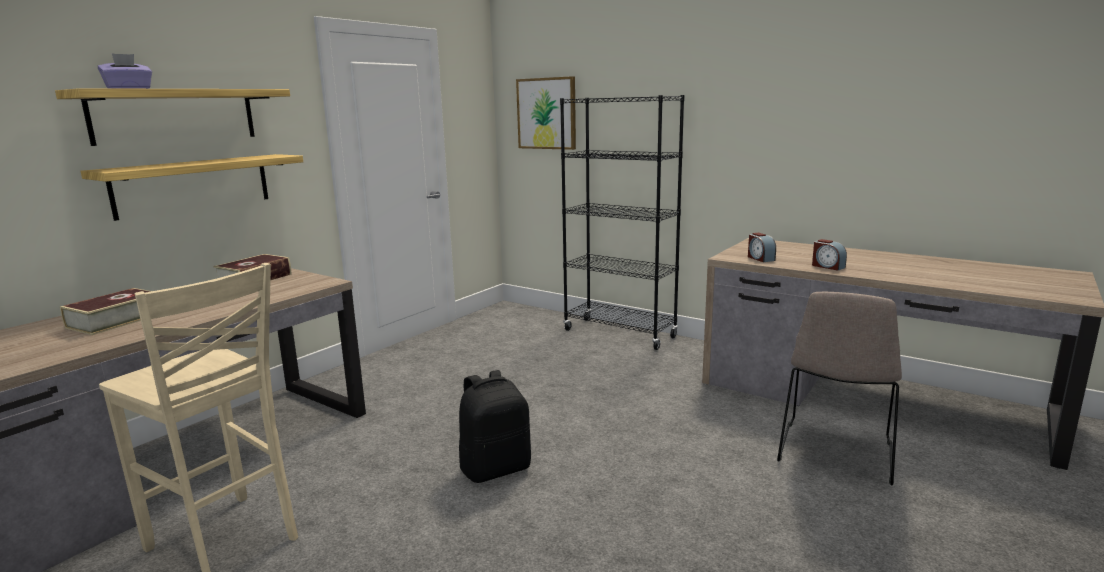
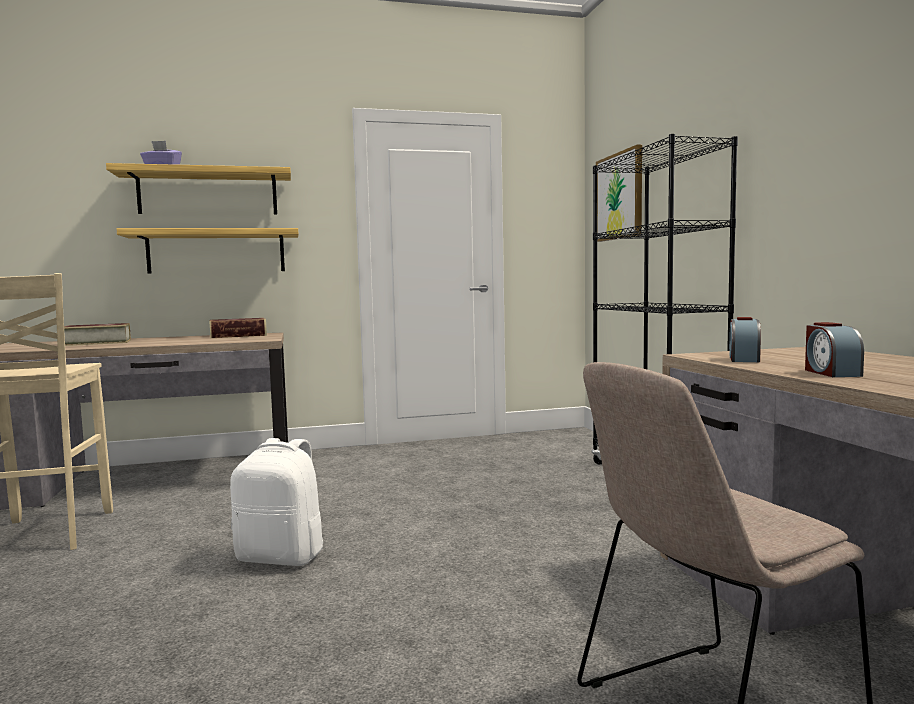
camera: 40 degrees right, 10 degrees down
black backpack [459,370,531,483] -> white backpack [230,438,324,566]

